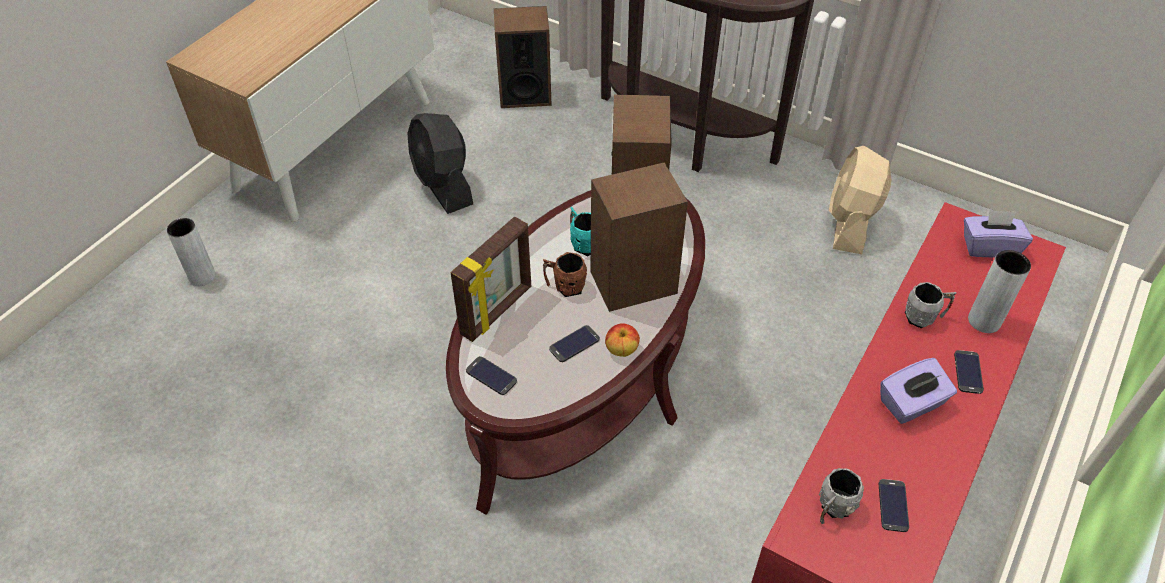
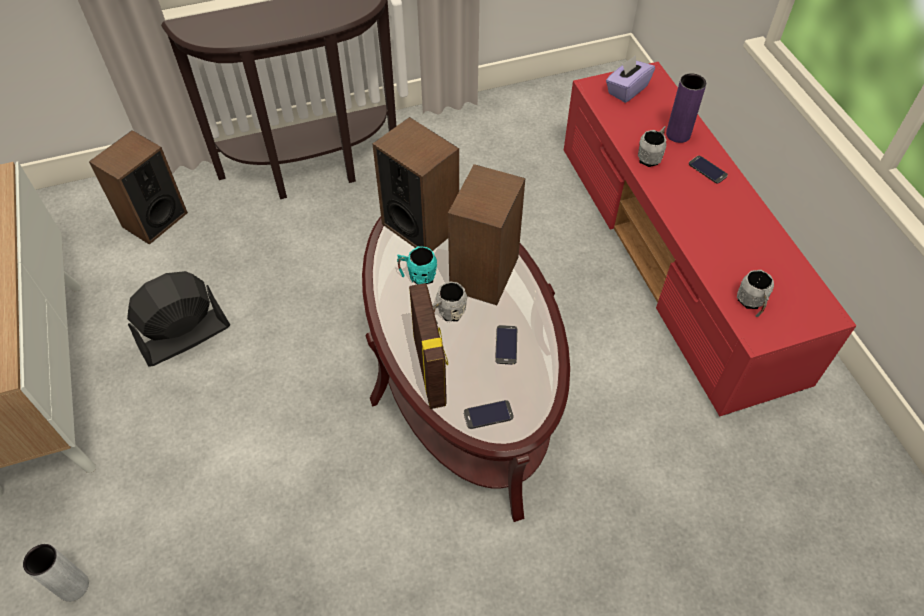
camera: 50 degrees left, 5 degrees up
black fan [407,113,473,214] -> black fan turned 135 degrees clockwise [127,271,230,366]
brown mug [543,252,587,297] -> grey mug [432,282,467,324]
apple [605,323,640,357] -> none
beige fan [829,146,891,254] -> none
phone [879,479,909,532] -> none
purple tissue box [880,358,957,424] -> none
grey vase [968,250,1031,333] -> purple vase [666,73,706,143]

